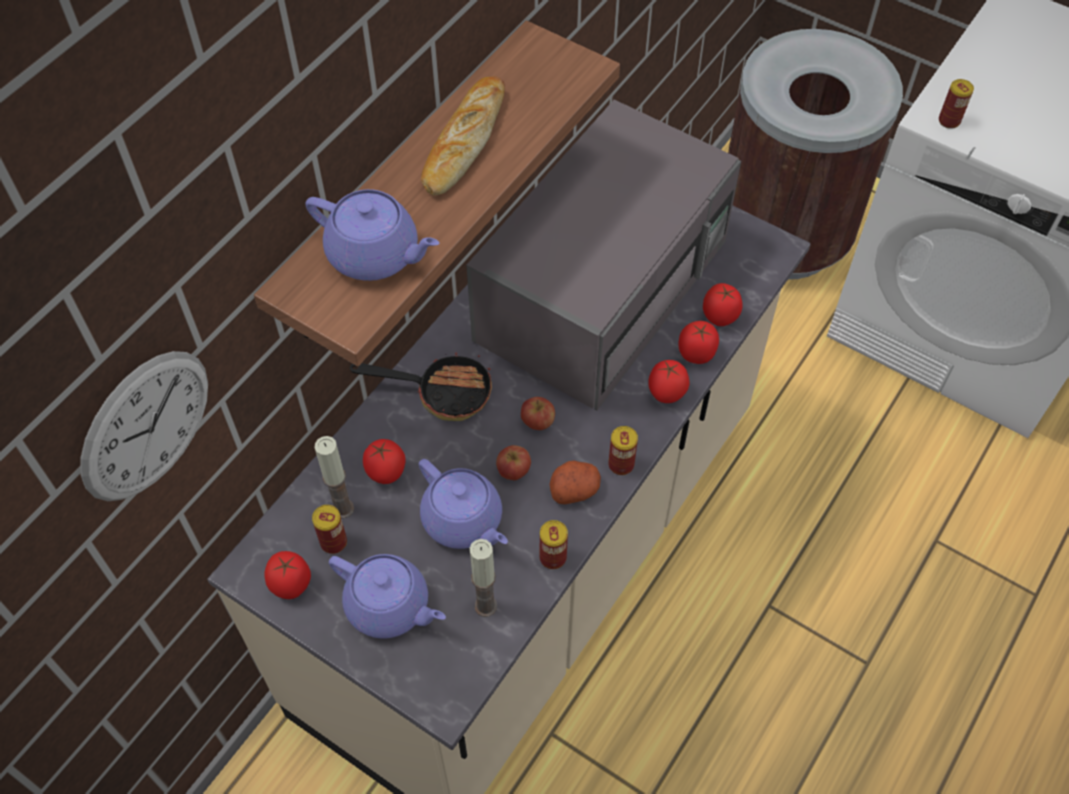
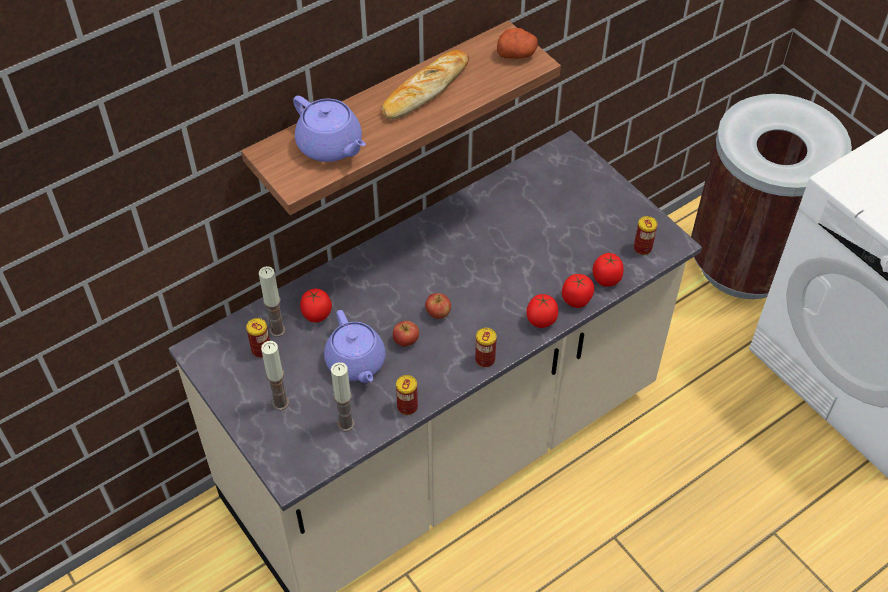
camera: 20 degrees right, 5 degrees down
wall clock [80,351,208,501] -> none
tomato [264,551,311,599] -> none
purple teapot [329,554,446,639] -> candle [261,341,289,410]
frying pan [350,353,492,421] -> none
grey microwave [466,100,741,410] -> none
potato [550,460,601,504] -> potato moved to [497,28,538,59]
can [939,79,974,129] -> can moved to [634,216,657,255]

